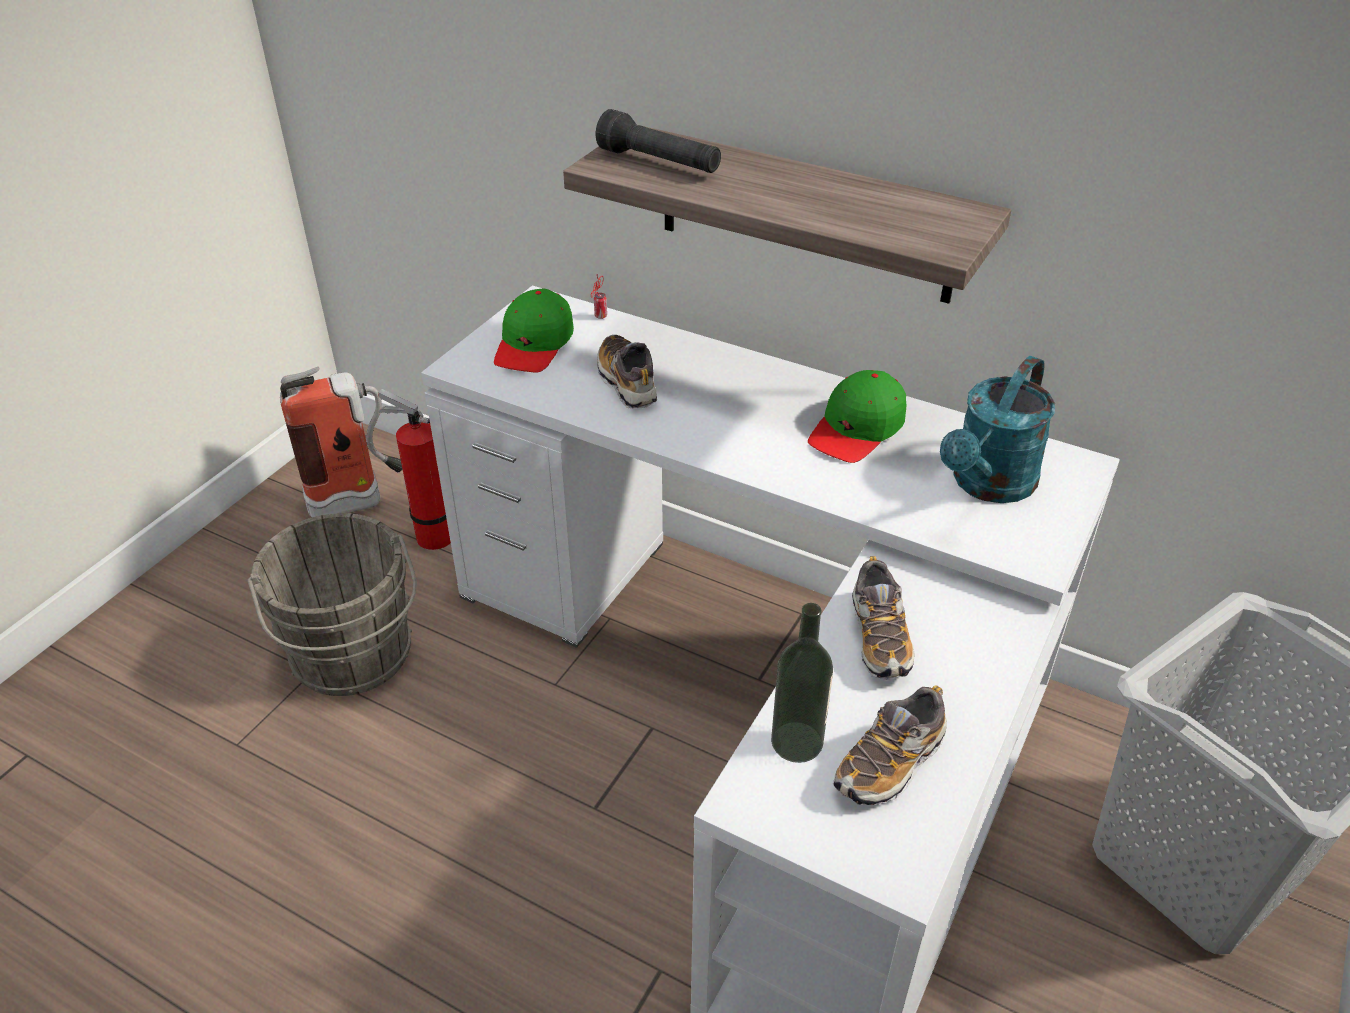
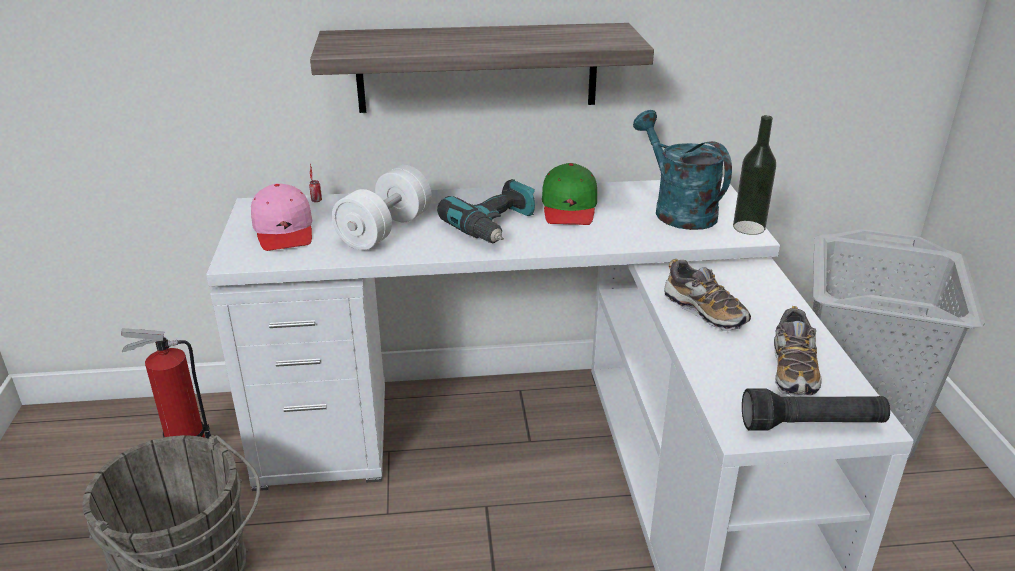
camera: 35 degrees left, 10 degrees down
fire extinguisher [280,367,402,517] -> none
green cap [494,289,574,373] -> pink cap [251,183,312,251]
black flashlight [596,109,721,173] -> black flashlight moved to [742,388,890,431]
shoe [597,335,657,409] -> white dumbbell [332,165,432,250]
bottle [771,603,833,763] -> bottle moved to [733,115,776,235]
turquoise watering can [940,356,1055,503] -> turquoise watering can turned 150 degrees clockwise [633,110,732,230]
none -> power drill [437,179,535,243]

